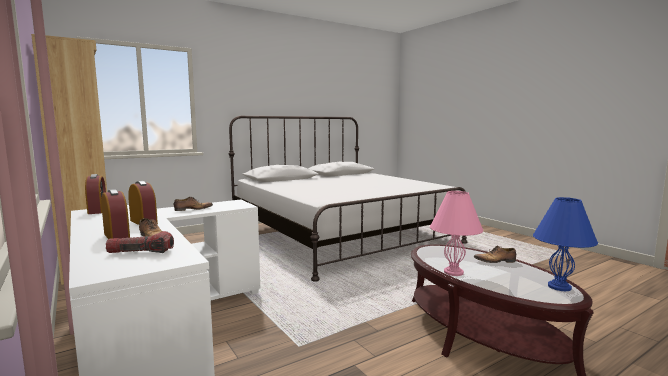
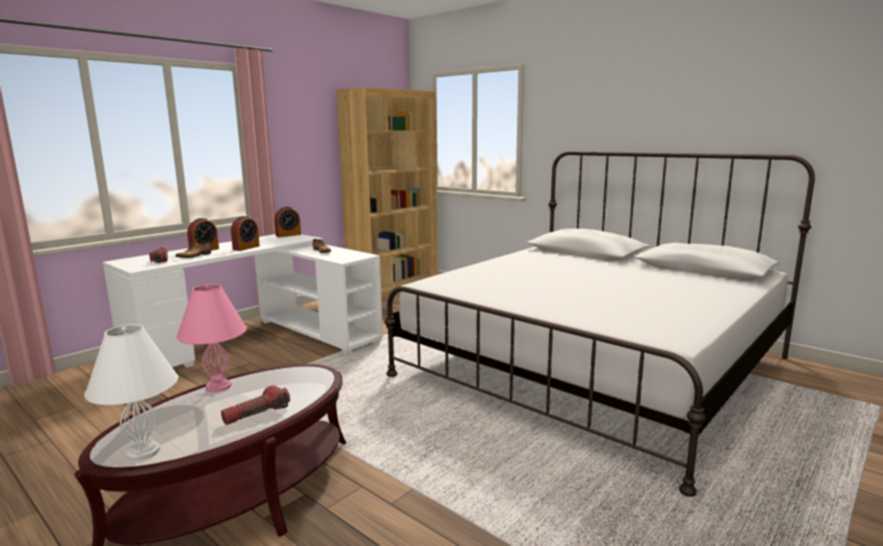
camera: 75 degrees right, 5 degrees up
shoe [474,245,516,263] -> flashlight [221,385,290,425]
blue table lamp [533,197,598,291] -> white table lamp [84,324,178,461]

